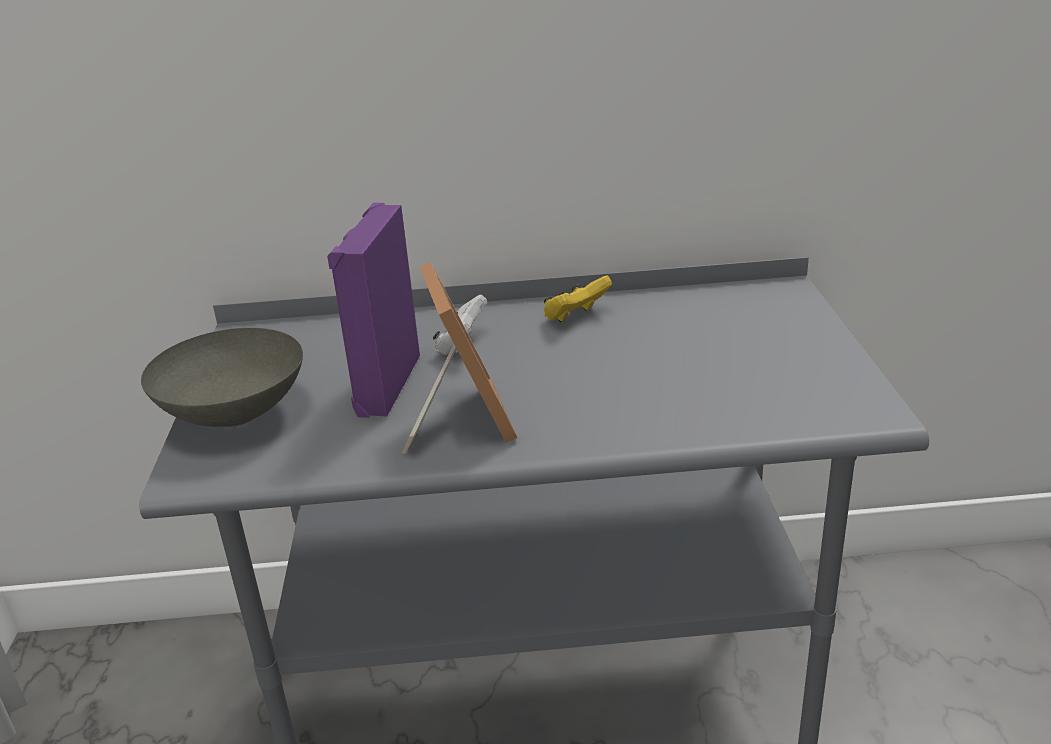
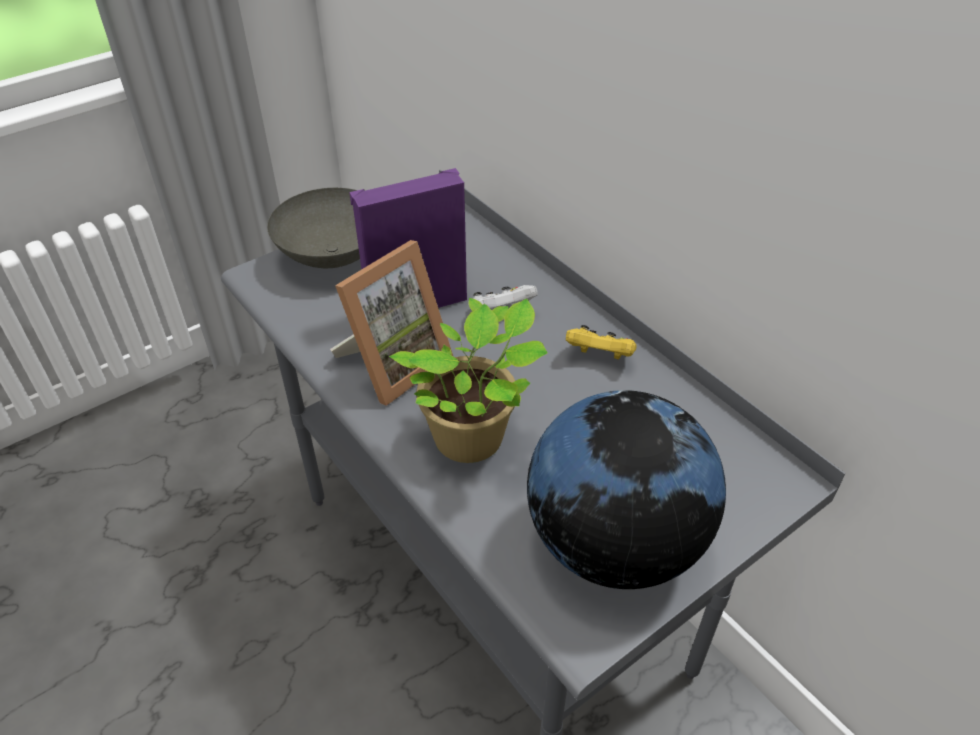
camera: 55 degrees right, 15 degrees up
none -> potted plant [389,298,547,463]
none -> globe [527,390,726,589]

